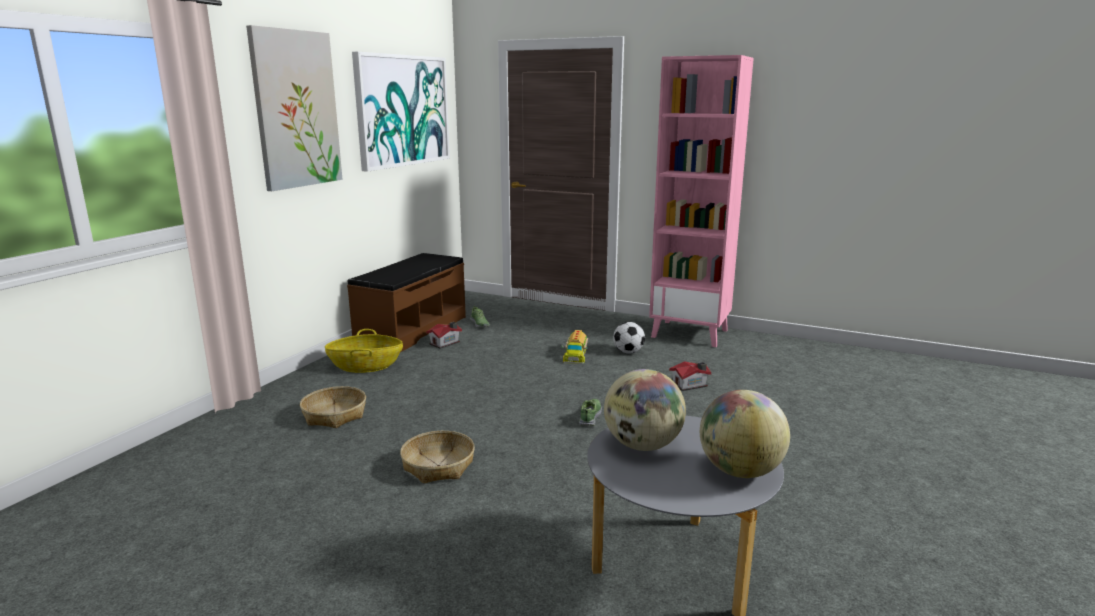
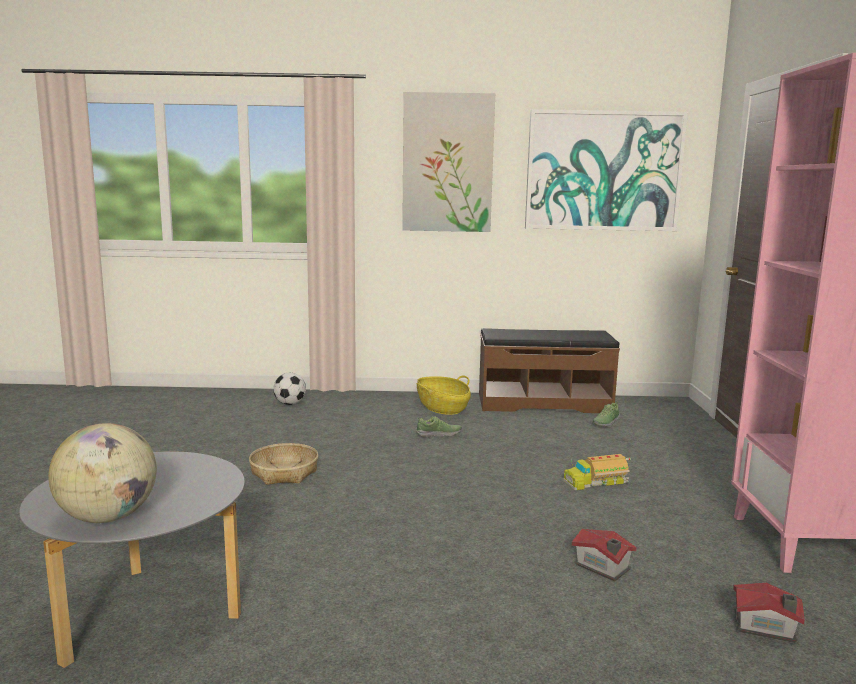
camera: 65 degrees right, 5 degrees down
basket [300,386,366,428] -> none
toy house [426,322,462,349] -> toy house moved to [733,583,805,643]
shoe [579,399,602,426] -> shoe moved to [416,416,462,437]
globe [604,369,686,451] -> none
football [613,322,645,354] -> football moved to [273,373,306,405]

